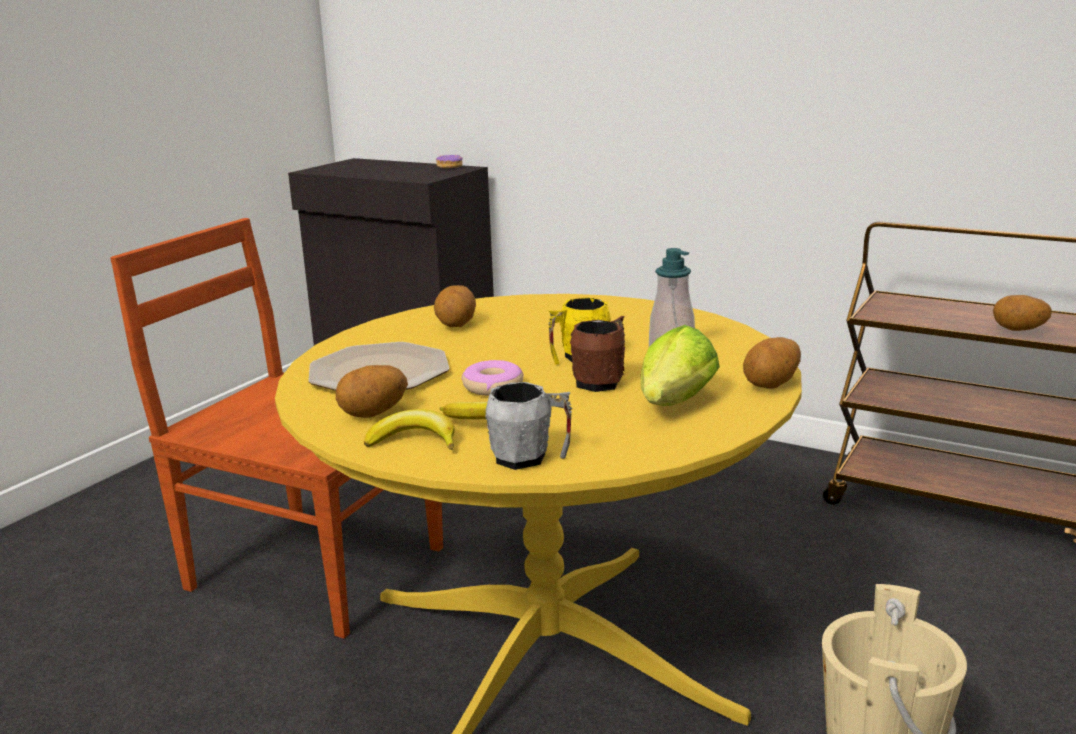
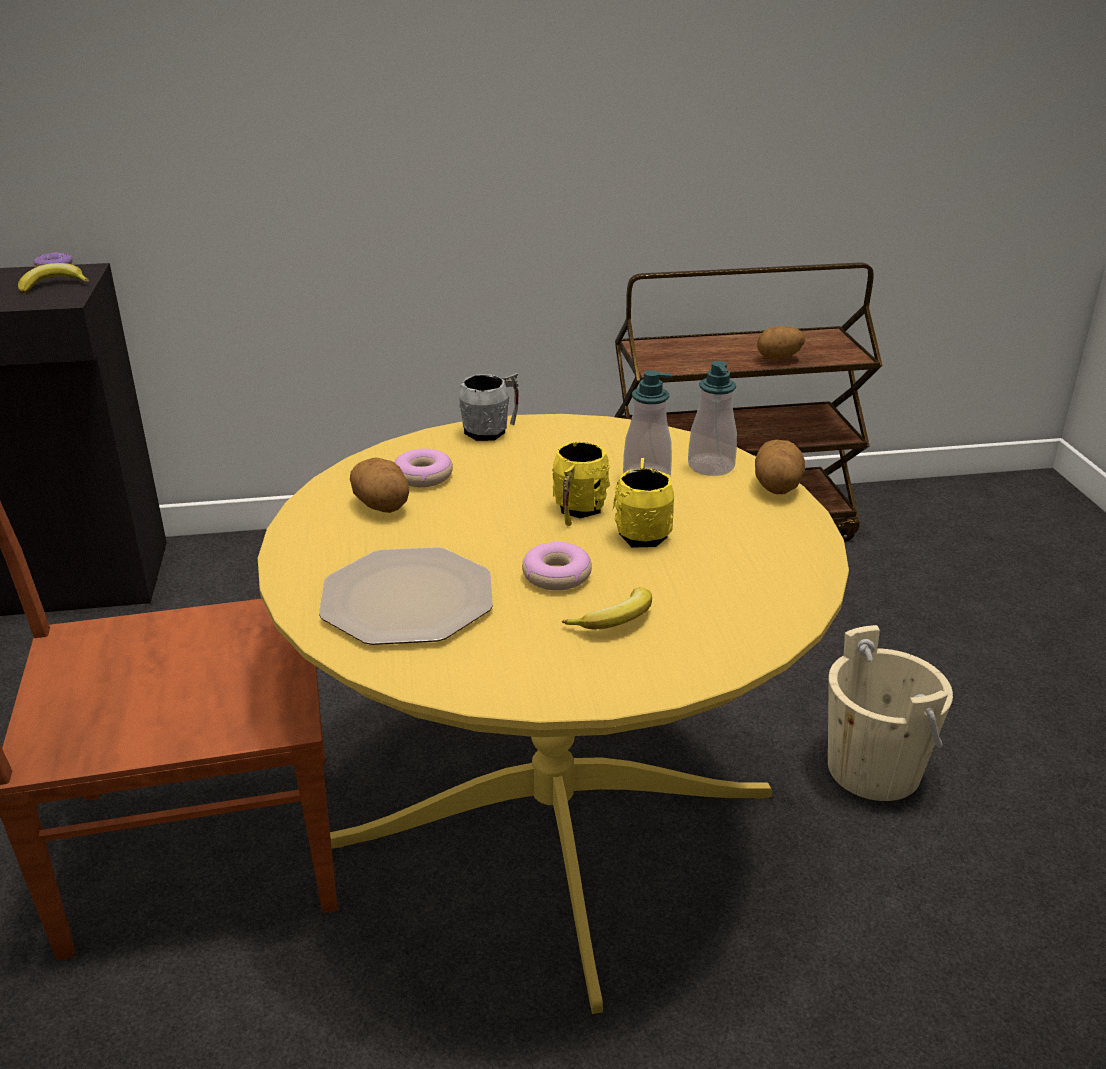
camera: 40 degrees left, 10 degrees up
potato [336,365,408,418] -> none
banana [364,409,454,450] -> banana moved to [18,263,89,294]
grey mug [485,382,572,470] -> grey mug moved to [459,373,519,441]
brown mug [570,316,625,392] -> yellow mug [613,458,675,548]
lettuce [641,325,720,406] -> none
none -> donut [394,449,453,487]
none -> soap dispenser [688,361,737,476]

